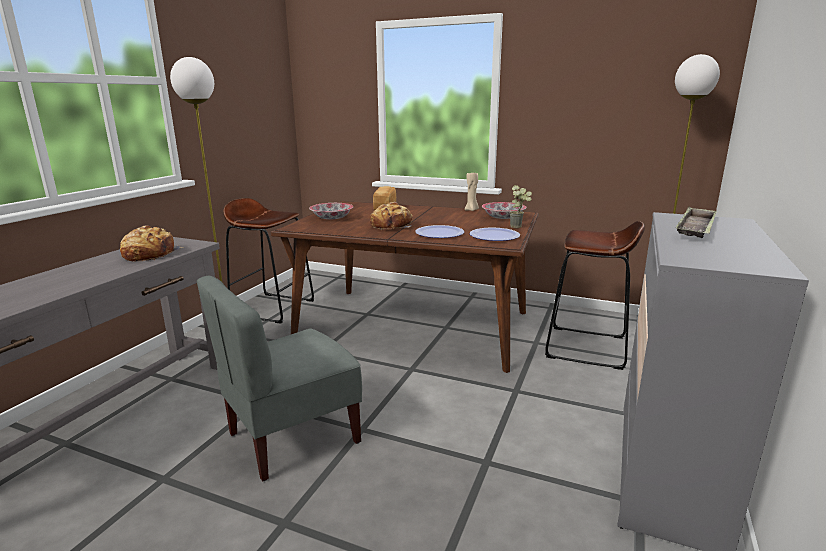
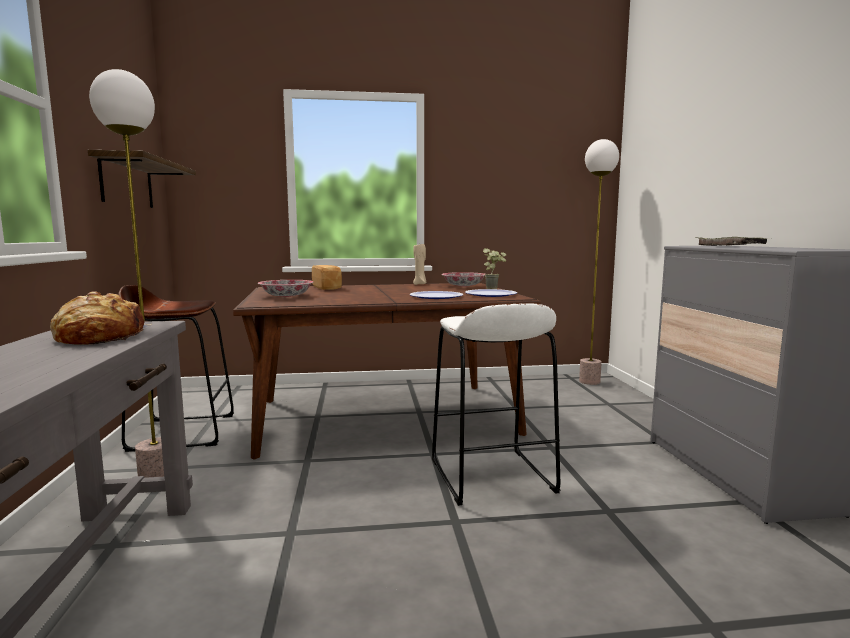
camera: 30 degrees left, 10 degrees down
grey chair [197,276,362,482] -> none
bread [370,202,412,230] -> none
brown stool [545,221,645,370] -> none
none -> shelf [88,150,196,208]
none -> white stool [432,303,560,506]

